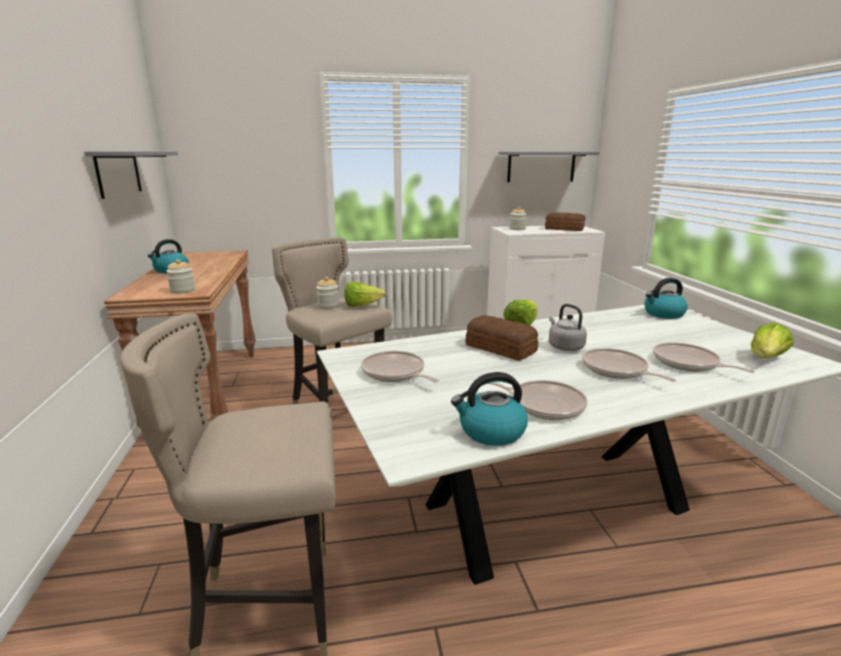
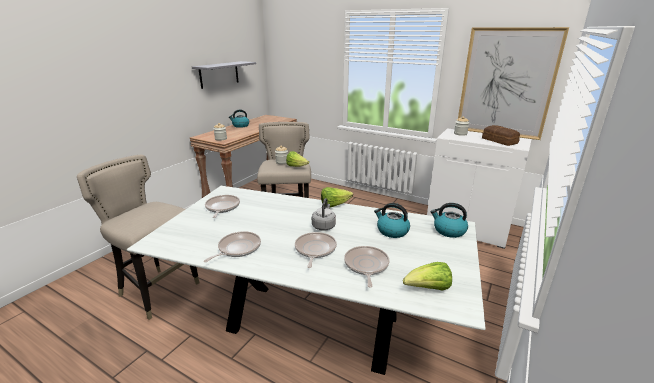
camera: 40 degrees right, 5 degrees up
kettle [451,372,528,446] -> kettle moved to [374,203,410,238]
bread [465,315,538,361] -> none
frying pan [488,380,588,420] -> frying pan turned 120 degrees counterclockwise [204,231,261,262]
grey shelf [498,152,599,182] -> picture [458,27,569,140]

